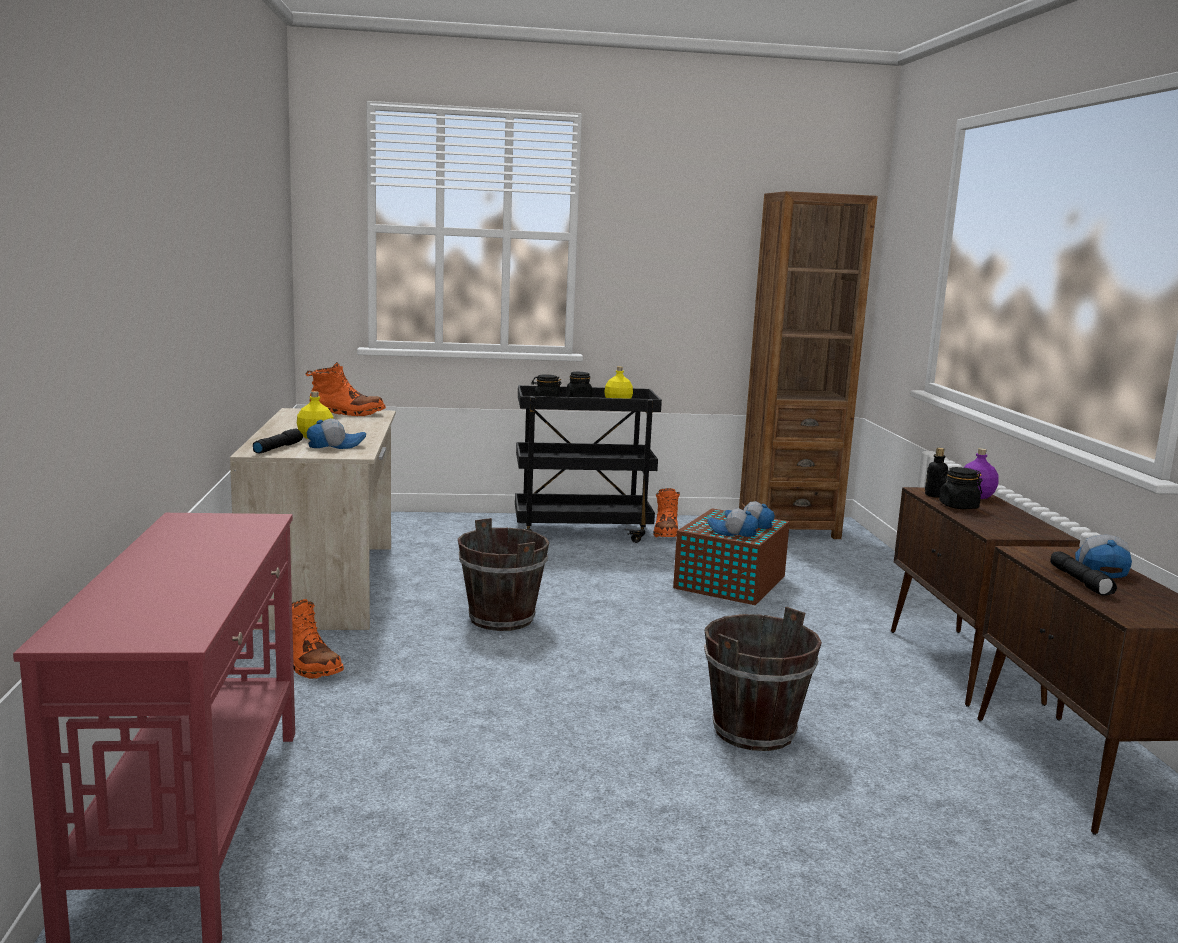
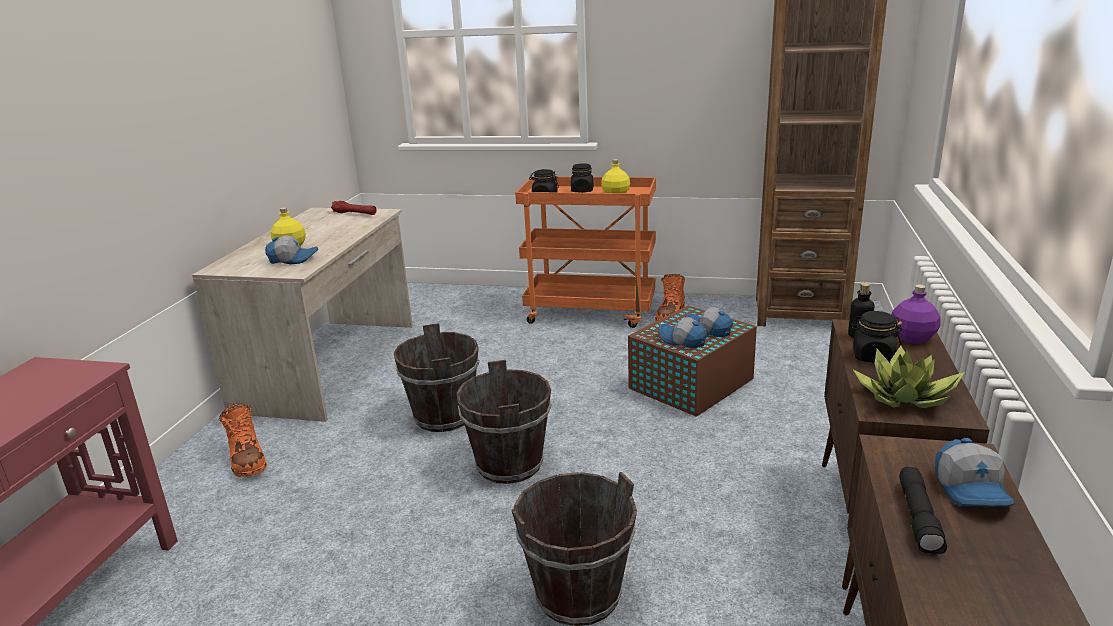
camera: 20 degrees right, 10 degrees up
black flashlight [253,429,303,453] -> none
orange boot [306,362,386,416] -> red flashlight [331,201,377,215]
black cart [515,385,662,543] -> orange cart [515,177,656,328]
cap [1075,535,1132,578] -> cap turned 150 degrees clockwise [935,438,1015,507]
none -> brown bucket [457,360,552,484]
none -> potted plant [853,346,965,408]

